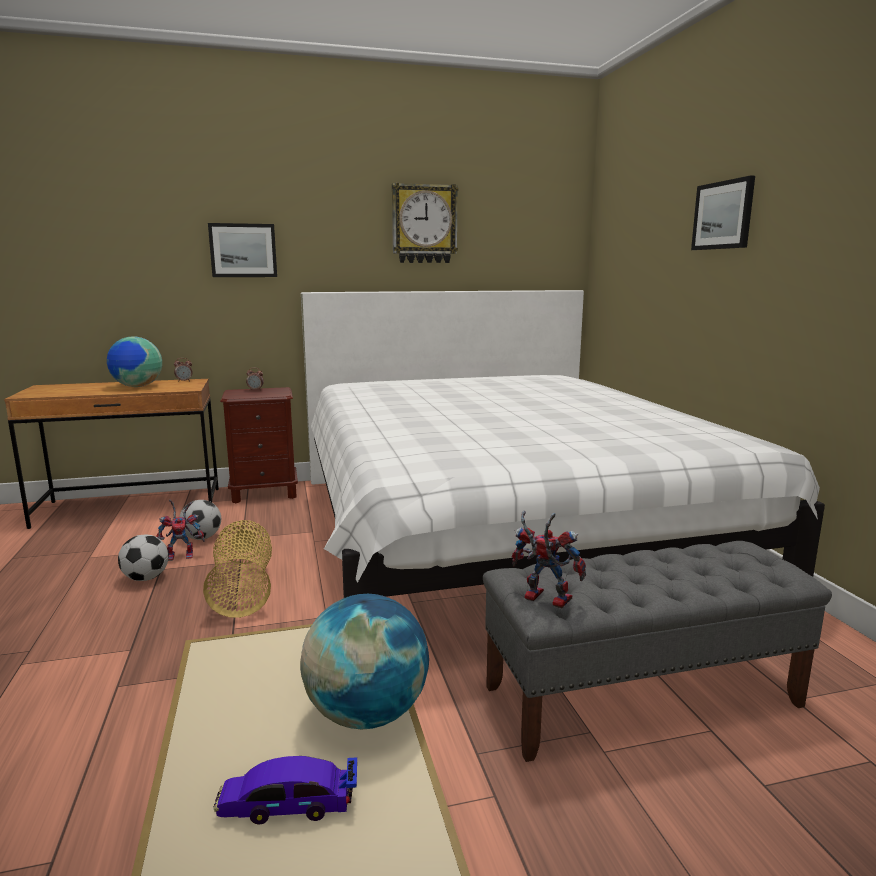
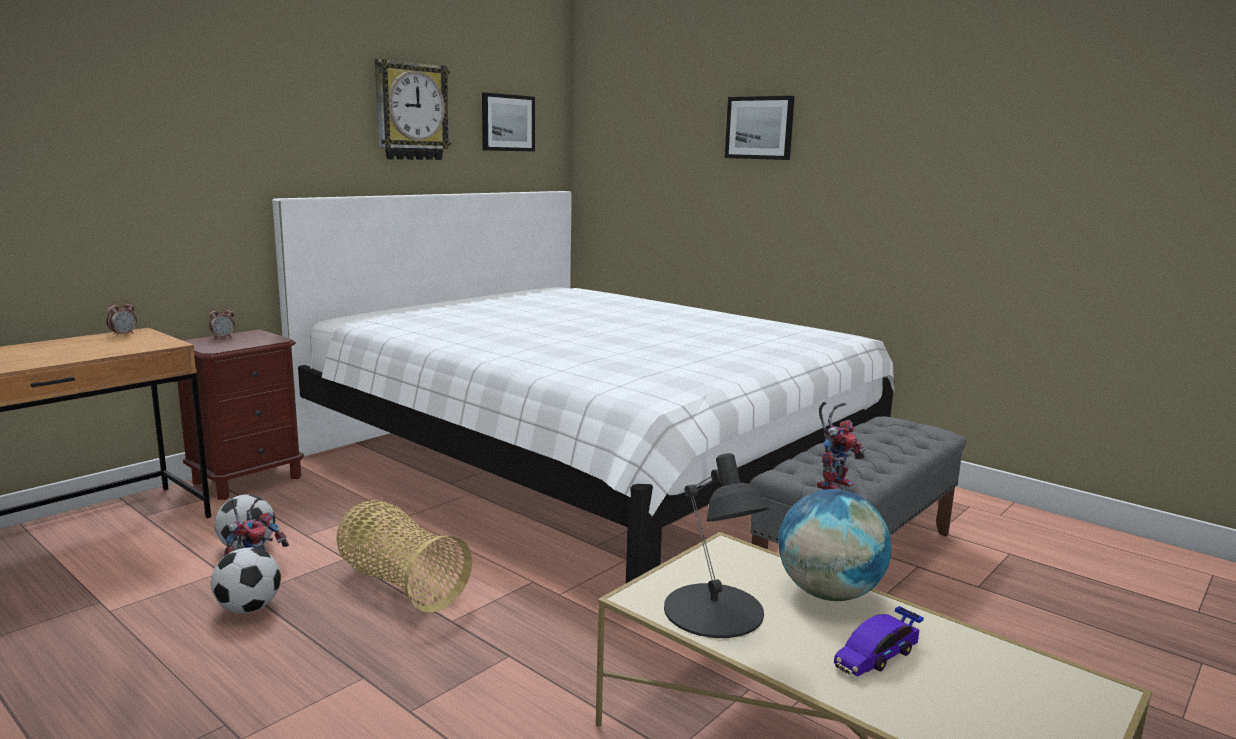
camera: 35 degrees left, 0 degrees up
globe [107,337,162,387] -> none
picture [208,223,277,277] -> picture moved to [482,92,535,152]
toy robot [512,511,586,609] -> toy robot turned 135 degrees clockwise [817,401,866,490]
none -> black table lamp [664,453,769,638]

